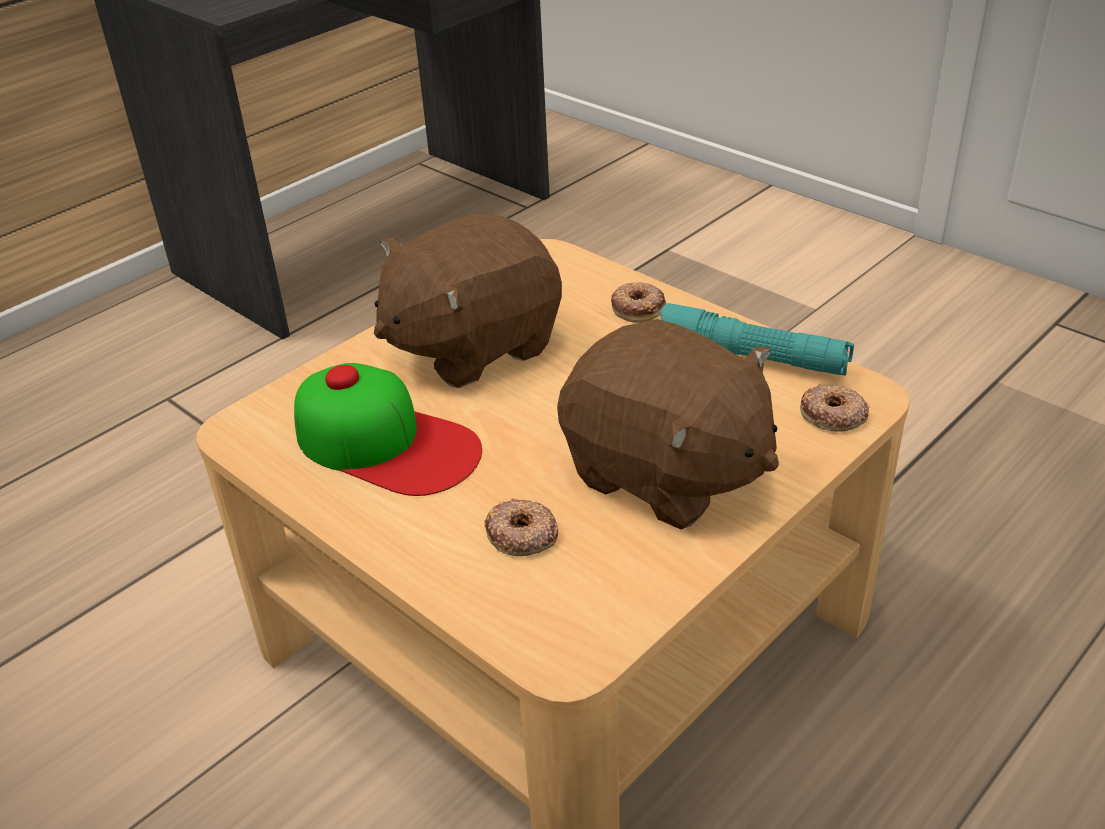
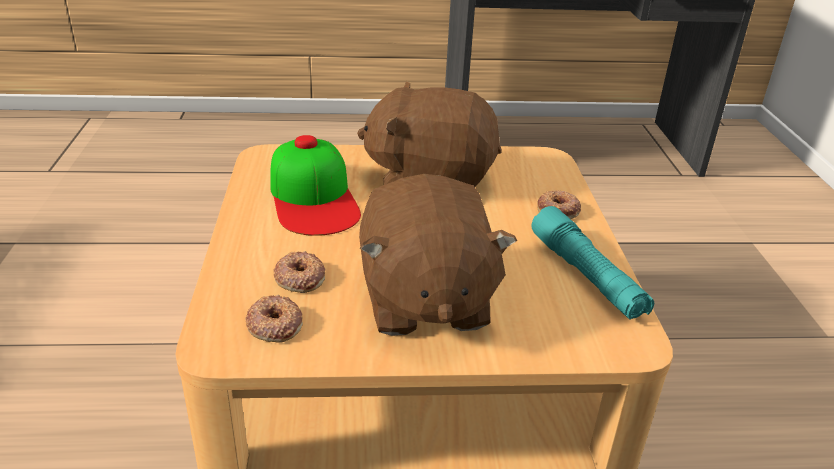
camera: 40 degrees right, 5 degrees down
donut [800,384,869,432] -> donut moved to [245,294,303,343]

